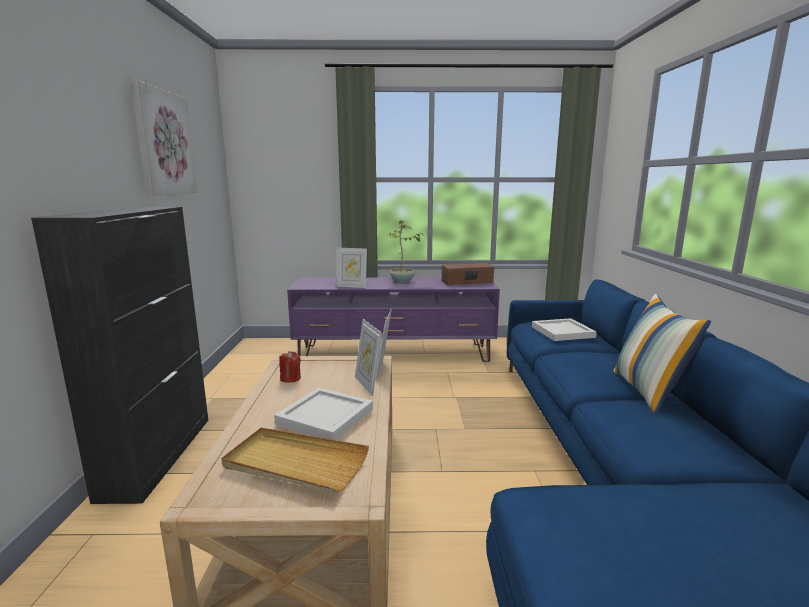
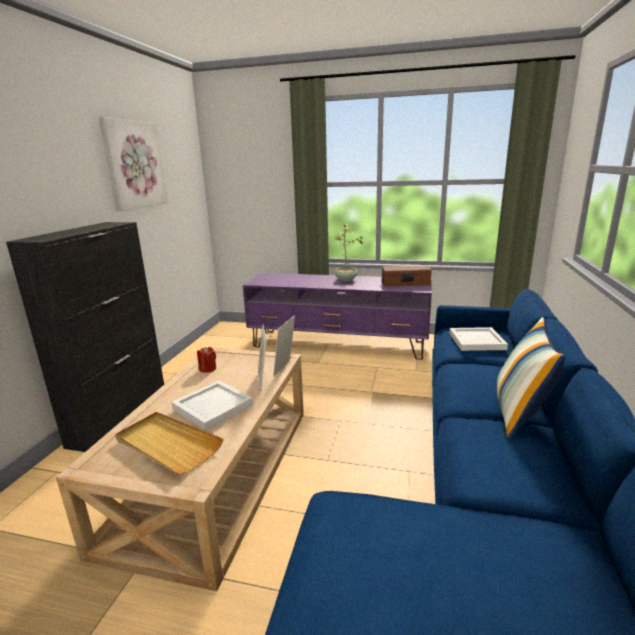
camera: 15 degrees right, 5 degrees up
picture frame [336,248,367,288] -> none

